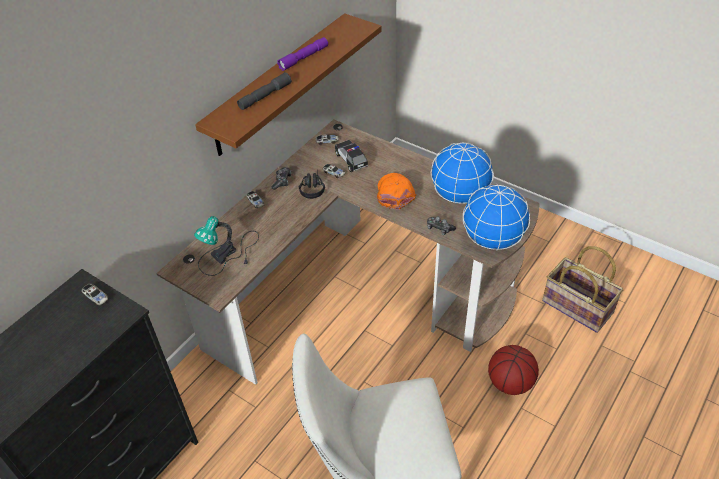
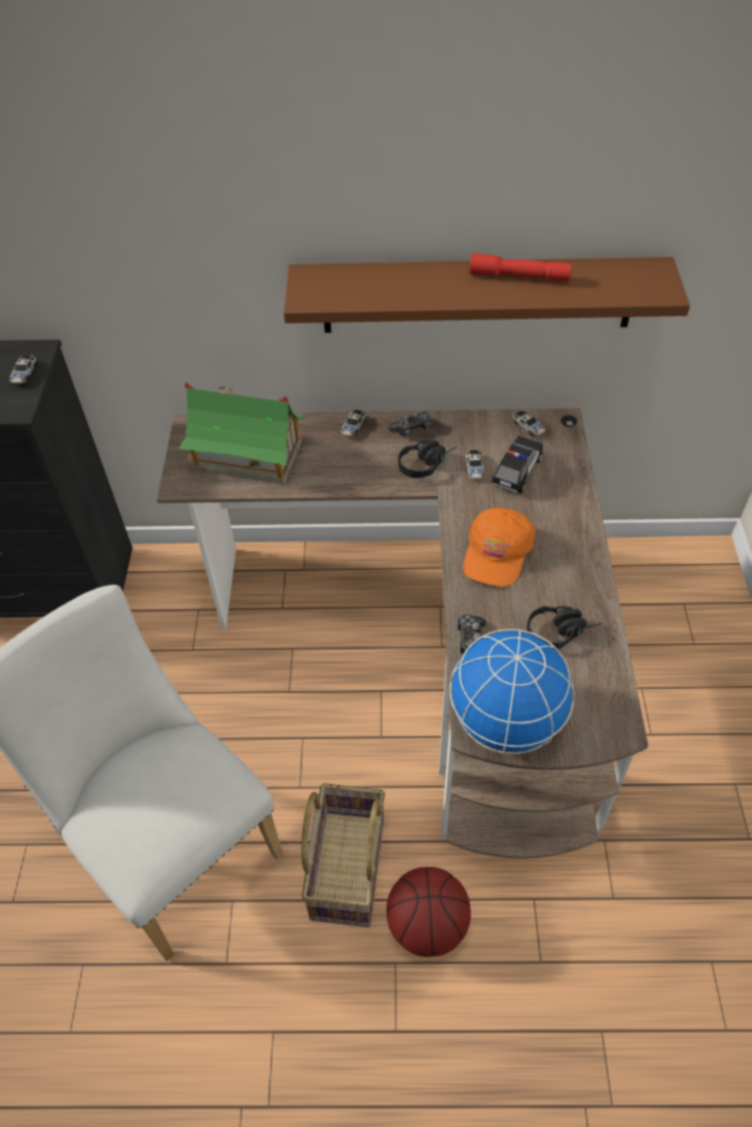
camera: 55 degrees right, 5 degrees up
table lamp [194,216,259,276] -> toy house [179,382,307,485]
grey flashlight [237,72,292,110] -> none
purple flashlight [277,37,328,71] -> red flashlight [469,253,571,281]
orange cap [377,173,416,210] -> orange cap turned 150 degrees clockwise [463,507,535,587]
globe [431,142,494,204] -> black headphones [527,606,602,649]
basket [542,246,623,333] -> basket moved to [301,783,385,927]

